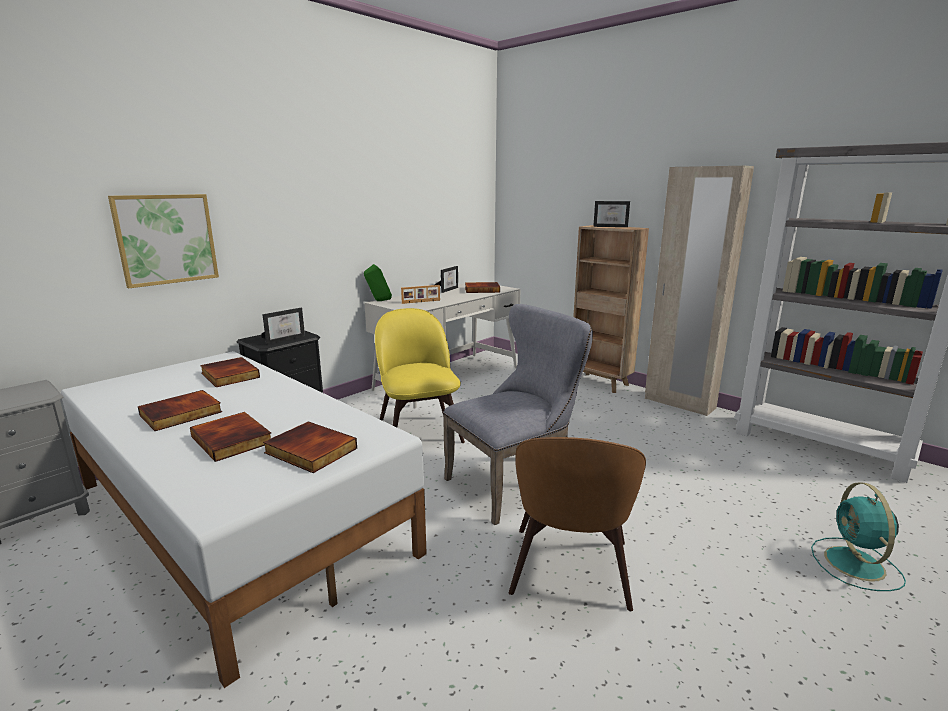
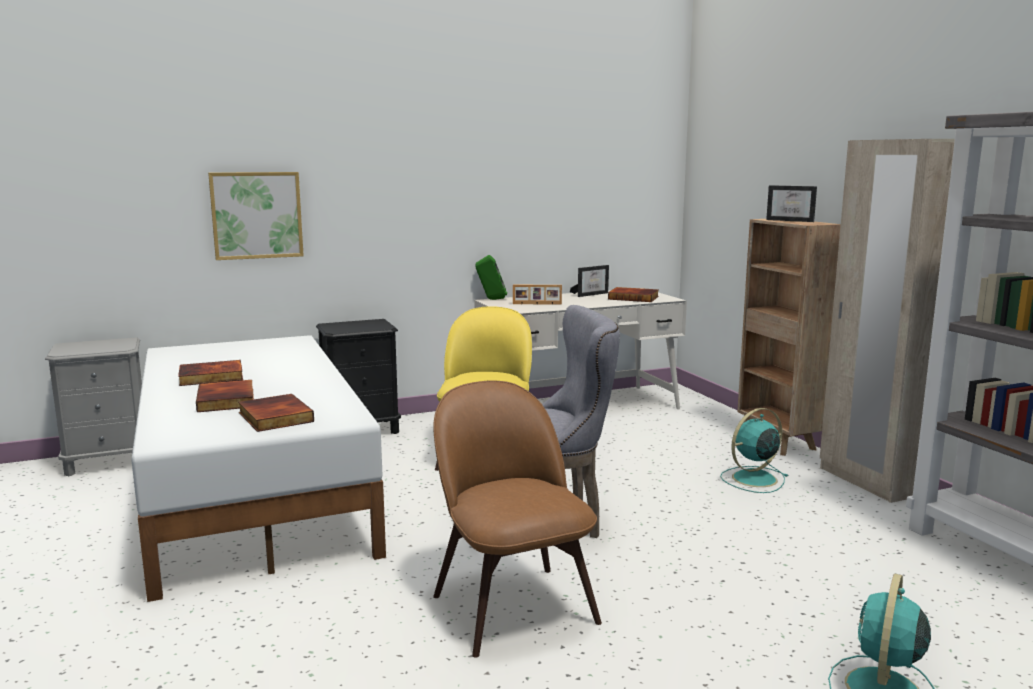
camera: 25 degrees right, 5 degrees down
book [200,357,260,387] -> none
picture frame [261,308,305,345] -> none
brown chair [509,437,646,611] -> brown chair turned 120 degrees clockwise [433,380,602,658]
none -> turquoise fan [720,408,788,493]

